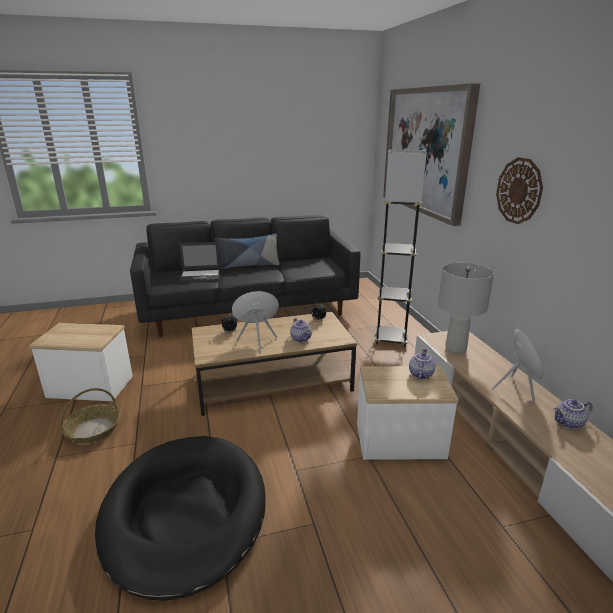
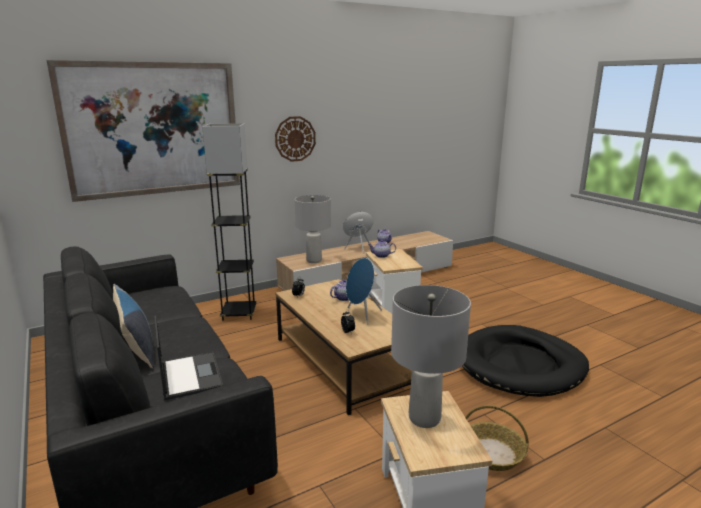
camera: 105 degrees left, 5 degrees down
none -> grey table lamp [391,285,471,428]

